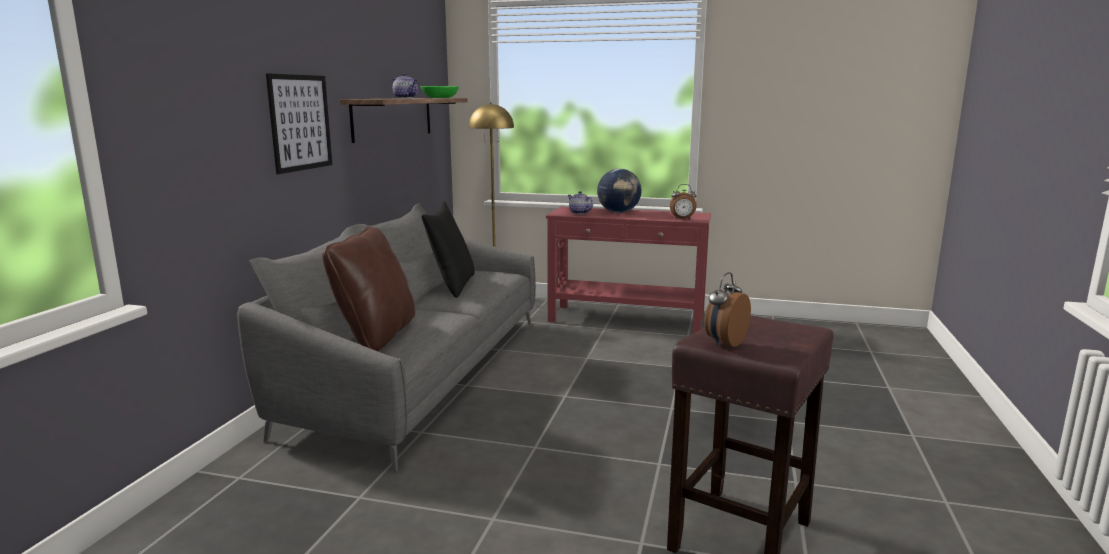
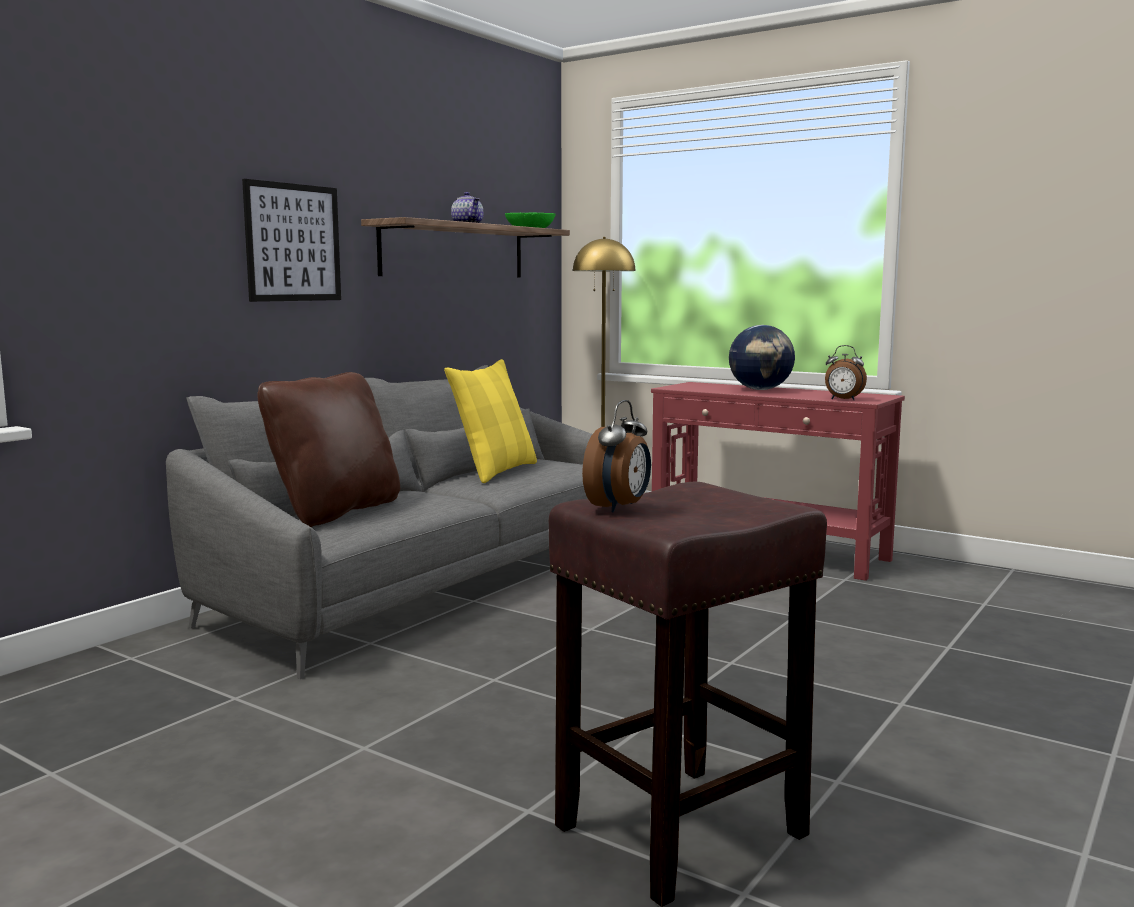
camera: 20 degrees right, 5 degrees down
black pillow [421,201,475,298] -> yellow pillow [444,359,537,483]
teapot [568,191,593,214] -> none
alarm clock [704,272,751,347] -> alarm clock turned 150 degrees clockwise [582,400,651,512]

